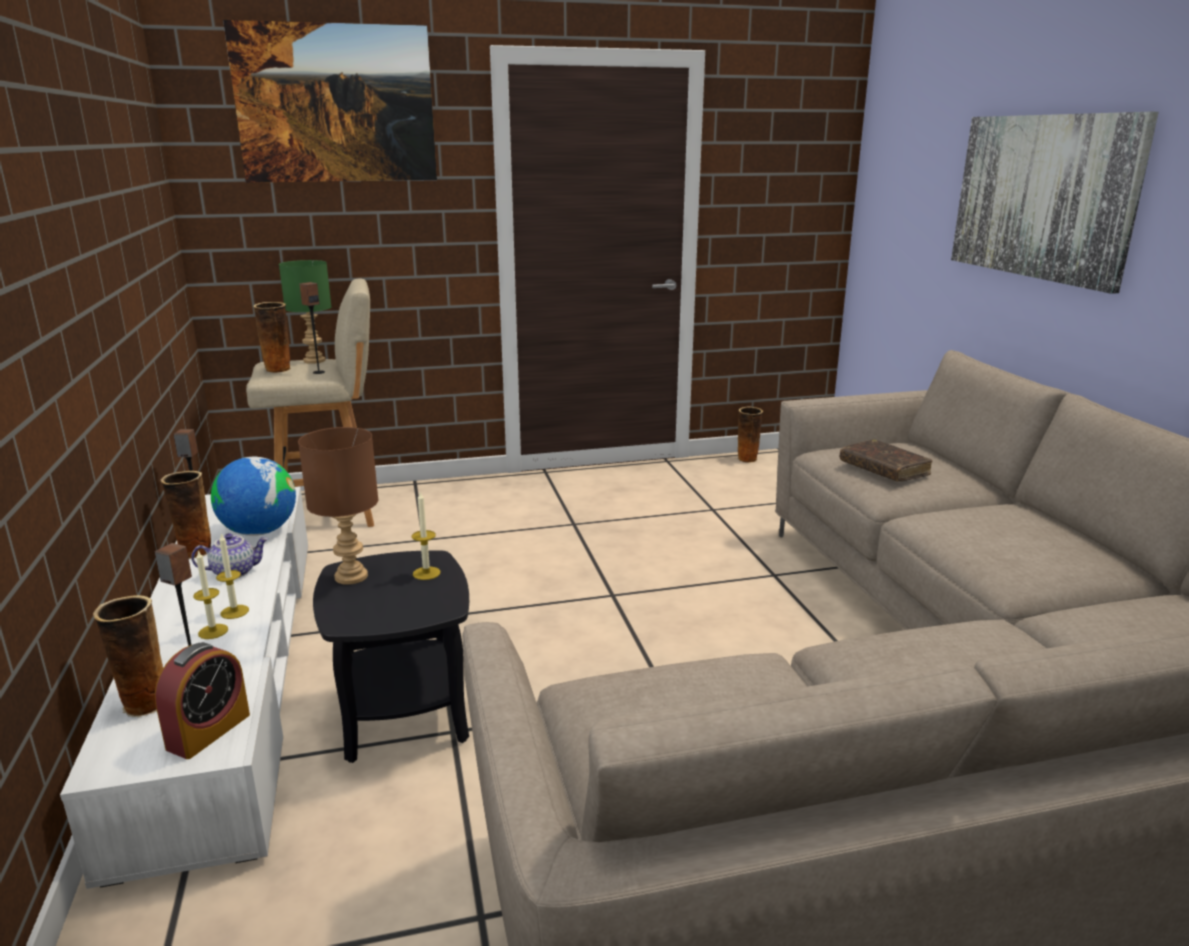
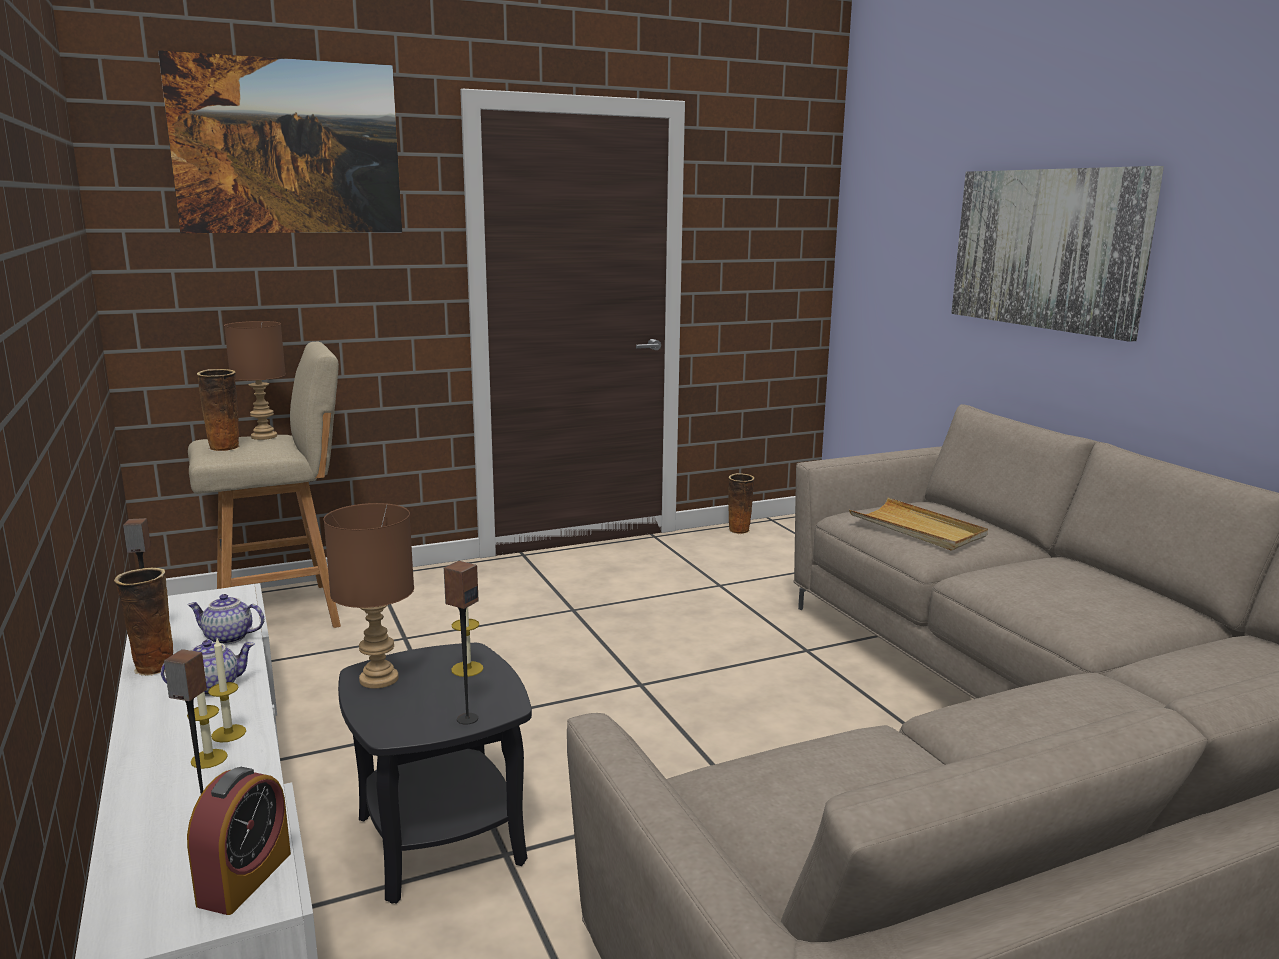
camera: 10 degrees left, 5 degrees down
vase [93,595,163,718] -> none
globe [211,457,296,536] -> teapot [187,594,264,645]
green table lamp [279,260,332,364] -> brown table lamp [224,321,286,440]
speaker [299,282,325,374] -> speaker moved to [444,561,479,725]
brown book [840,439,933,481] -> beige tray [849,498,988,550]

